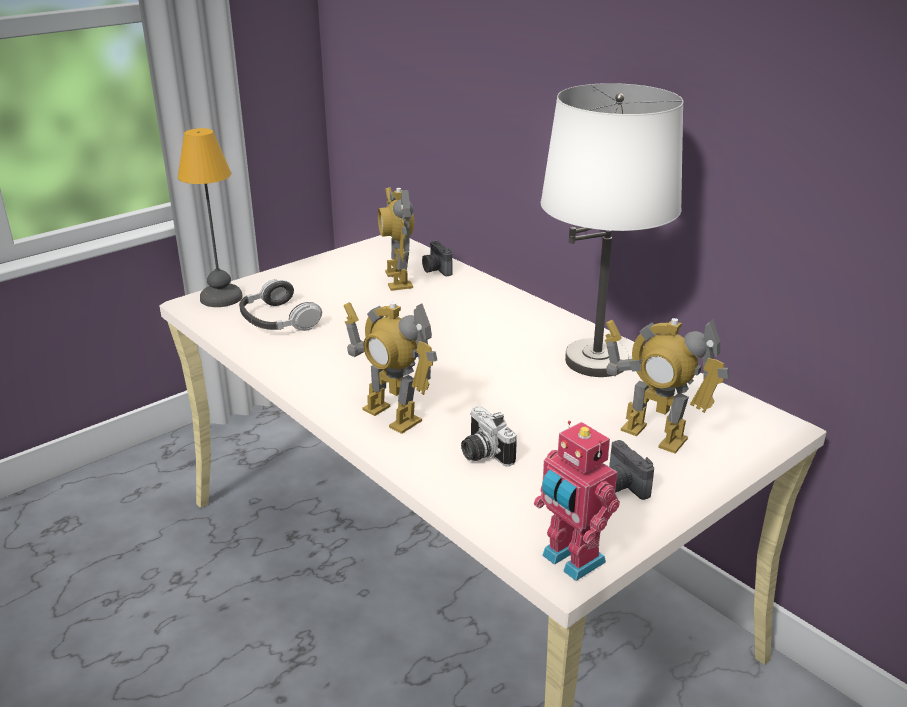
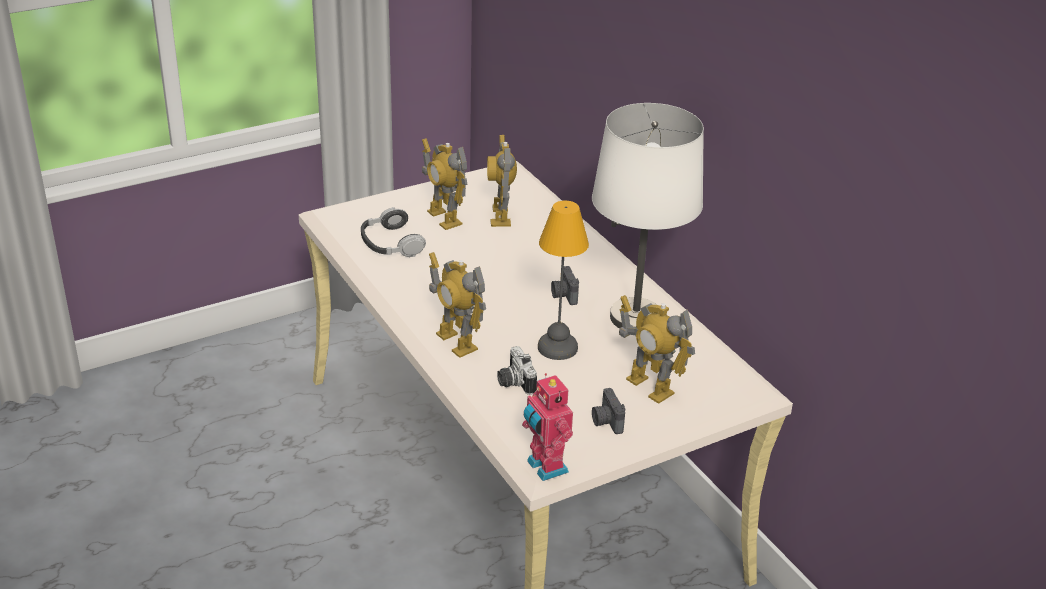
camera: 10 degrees right, 5 degrees up
table lamp [178,128,243,307] -> table lamp moved to [538,201,589,360]
camera [422,241,452,276] -> camera moved to [551,266,579,305]
none -> toy robot [422,138,467,230]

